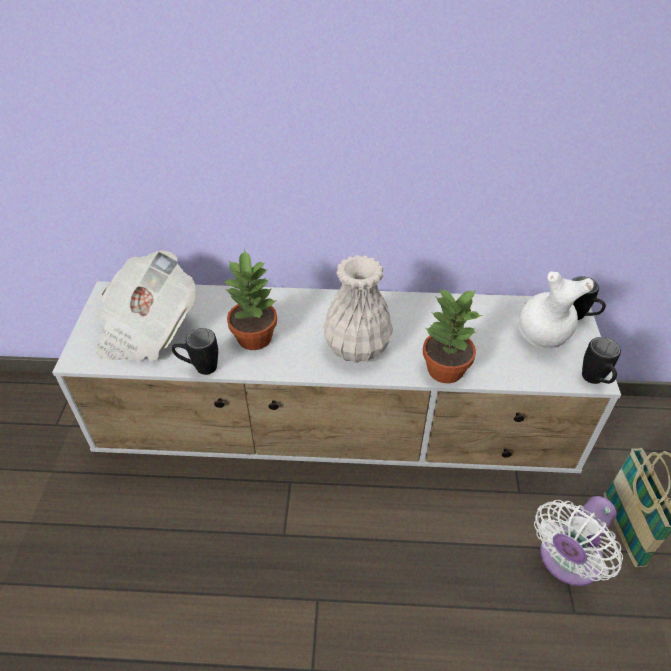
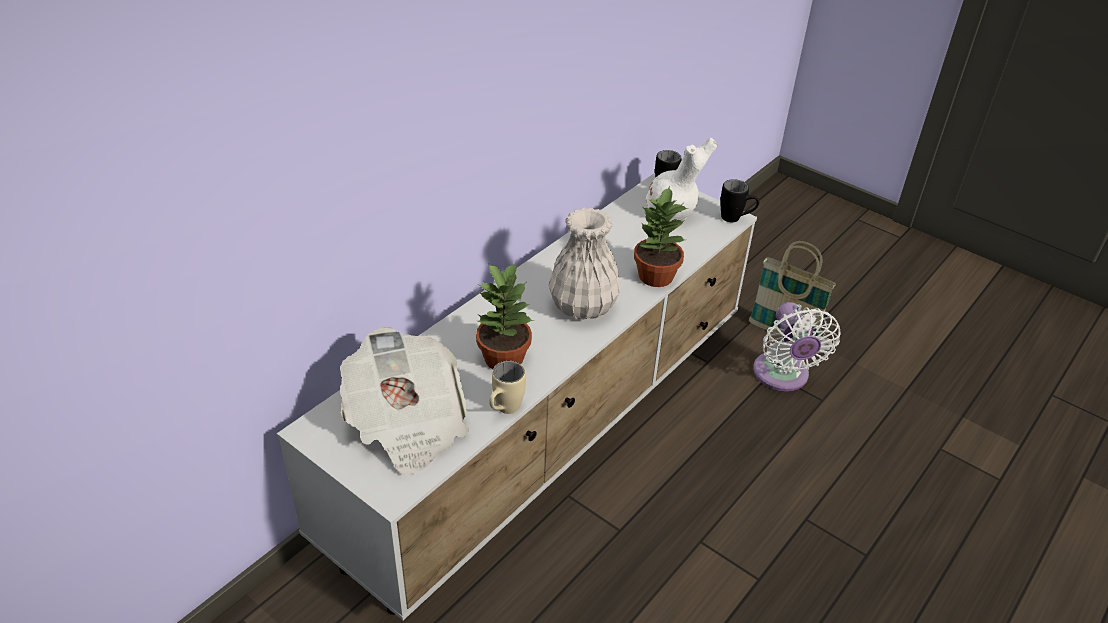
camera: 55 degrees left, 5 degrees down
black mug [172,328,218,375] -> beige mug [489,361,526,414]

